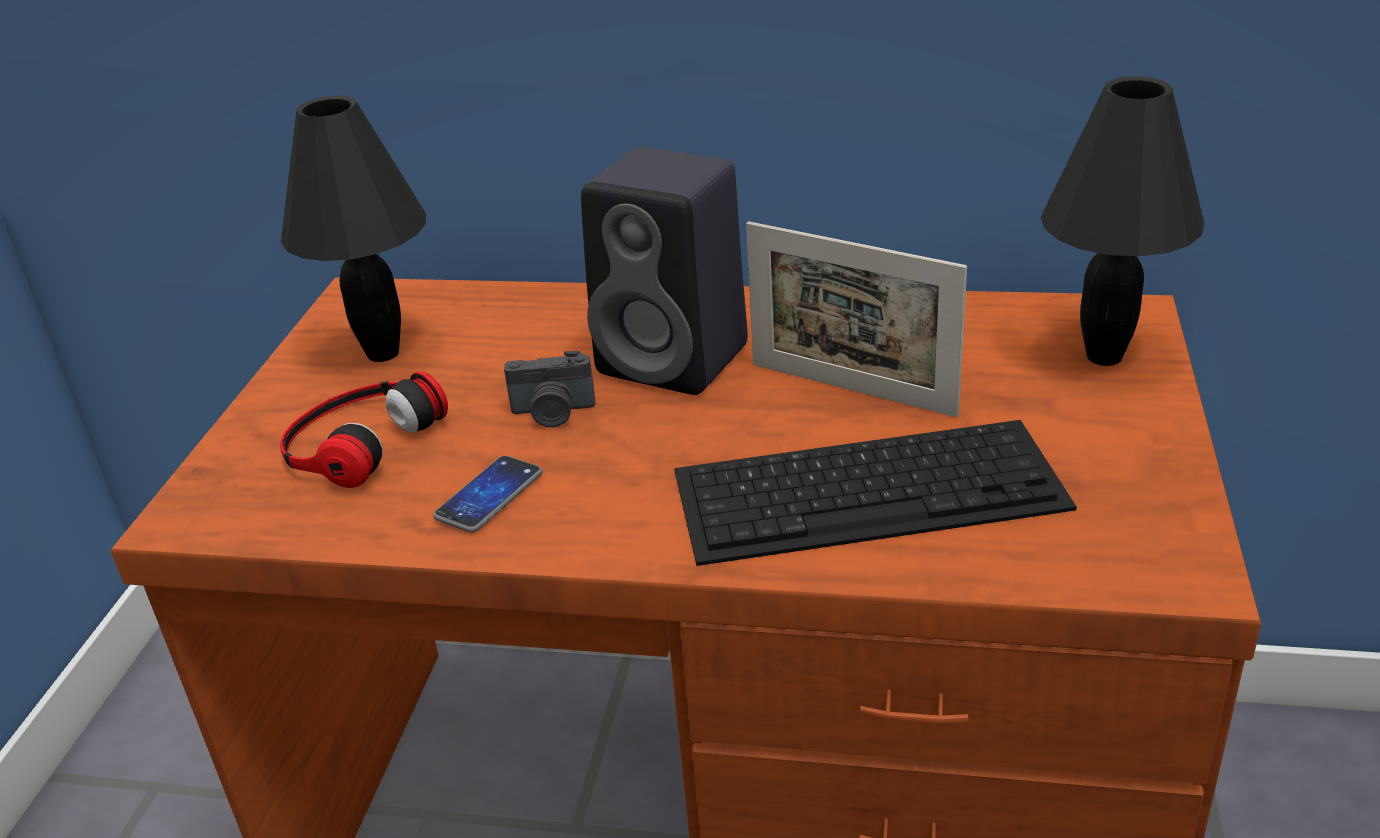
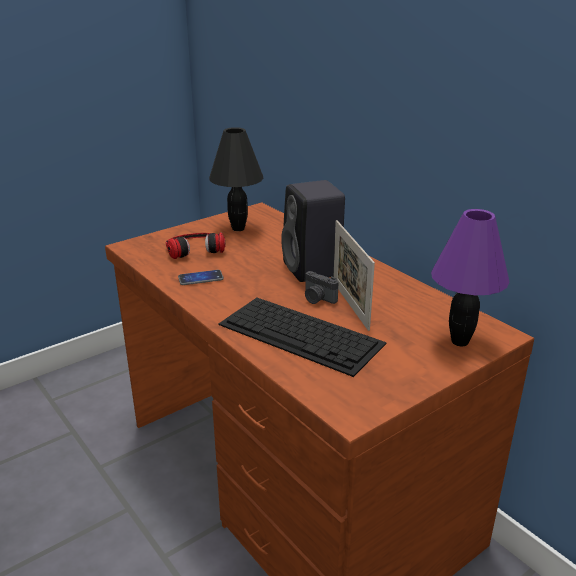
camera: 40 degrees right, 5 degrees down
camera [504,351,595,427] -> camera moved to [305,271,338,304]
black table lamp [1041,76,1204,366] -> purple table lamp [431,209,509,346]

